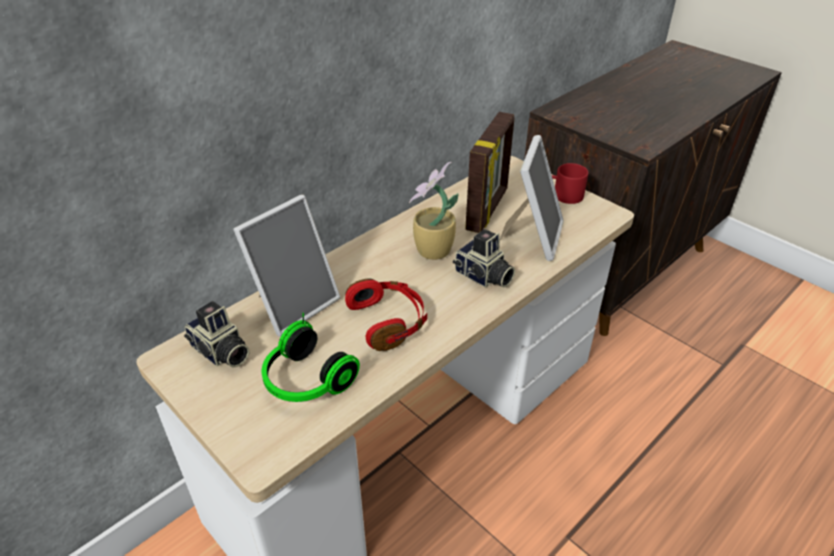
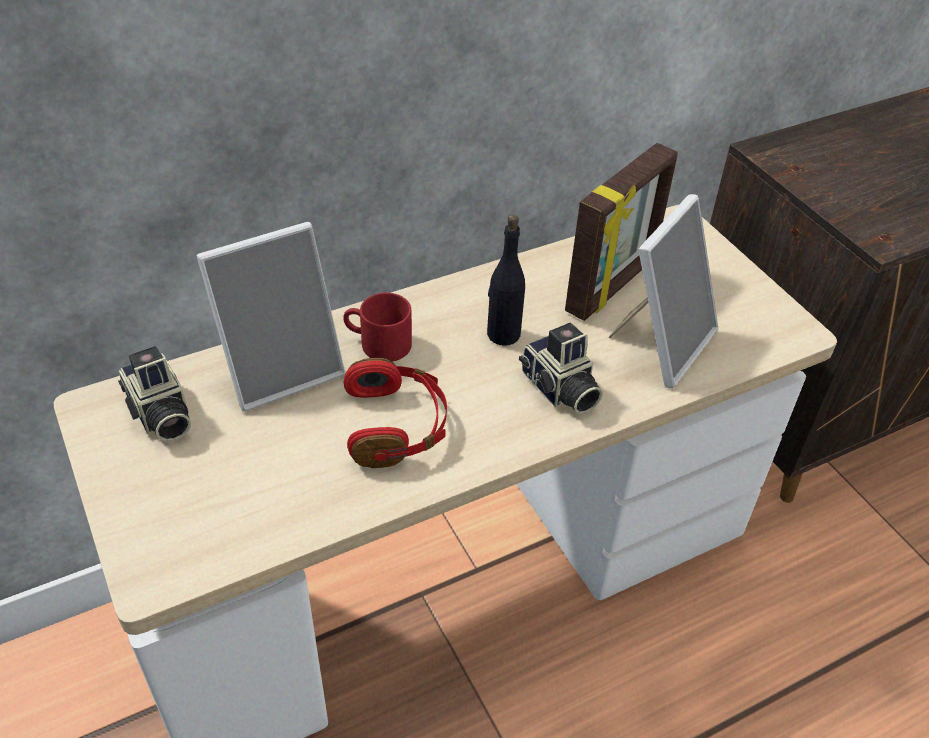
camera: 15 degrees right, 5 degrees up
headphones [262,313,360,402] -> none
potted plant [409,162,459,260] -> black bottle [487,215,525,345]
red mug [552,163,588,204] -> red mug moved to [343,293,412,362]

